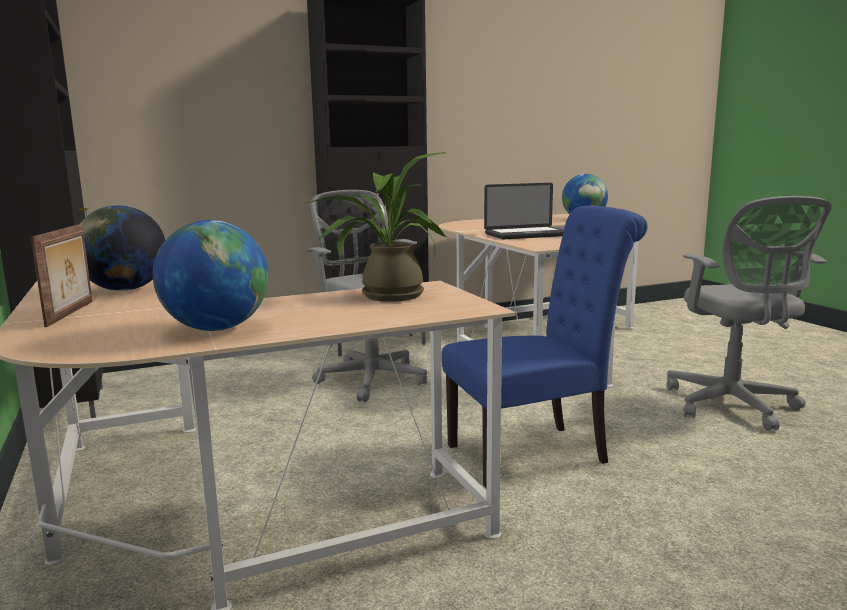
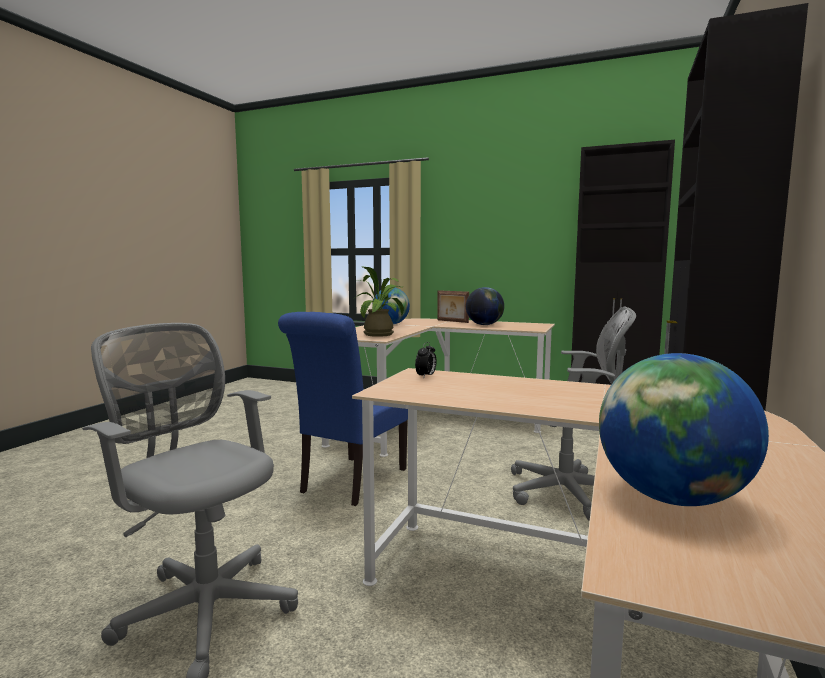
camera: 135 degrees right, 5 degrees down
laptop [484,183,564,239] -> none
none -> alarm clock [415,342,436,377]

